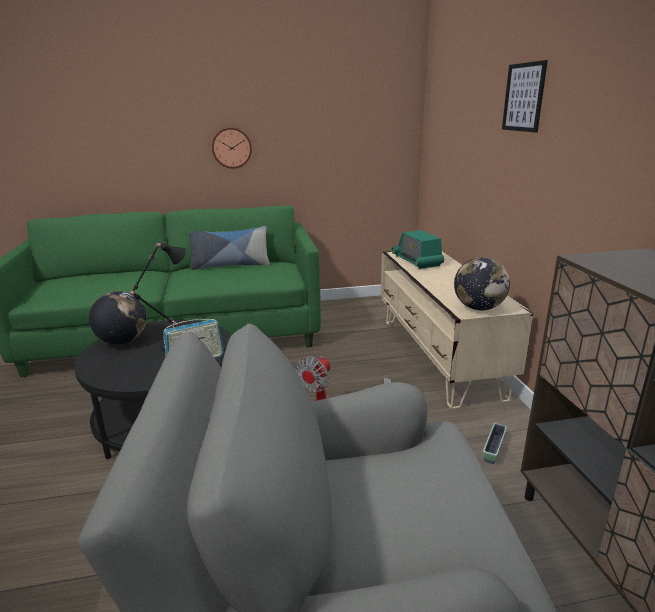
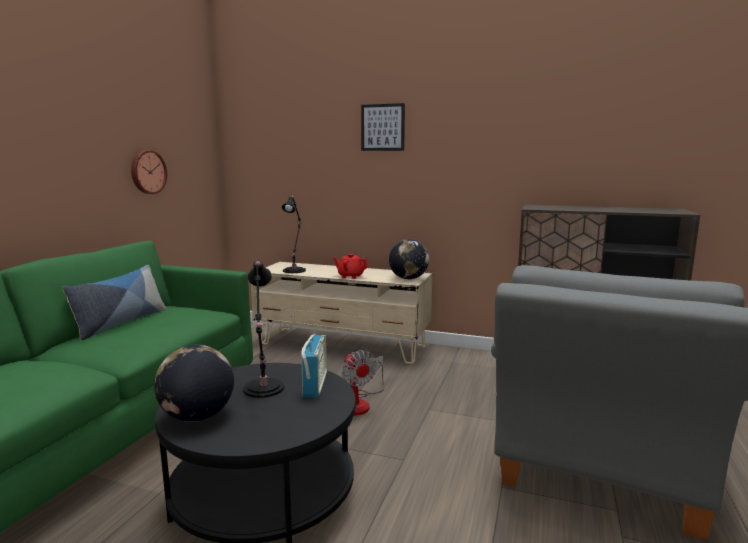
camera: 60 degrees left, 10 degrees down
wall clock [212,127,252,169] -> wall clock moved to [131,150,167,194]
radio [392,230,444,269] -> black table lamp [282,196,306,273]
planter [483,423,507,464] -> none
none -> red teapot [333,254,368,279]

